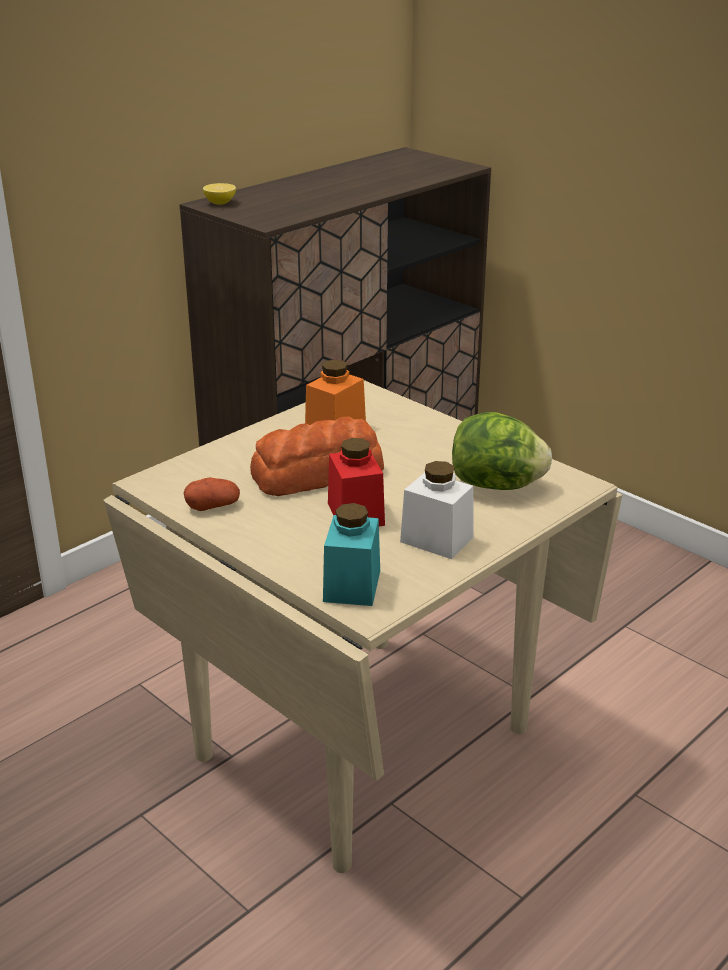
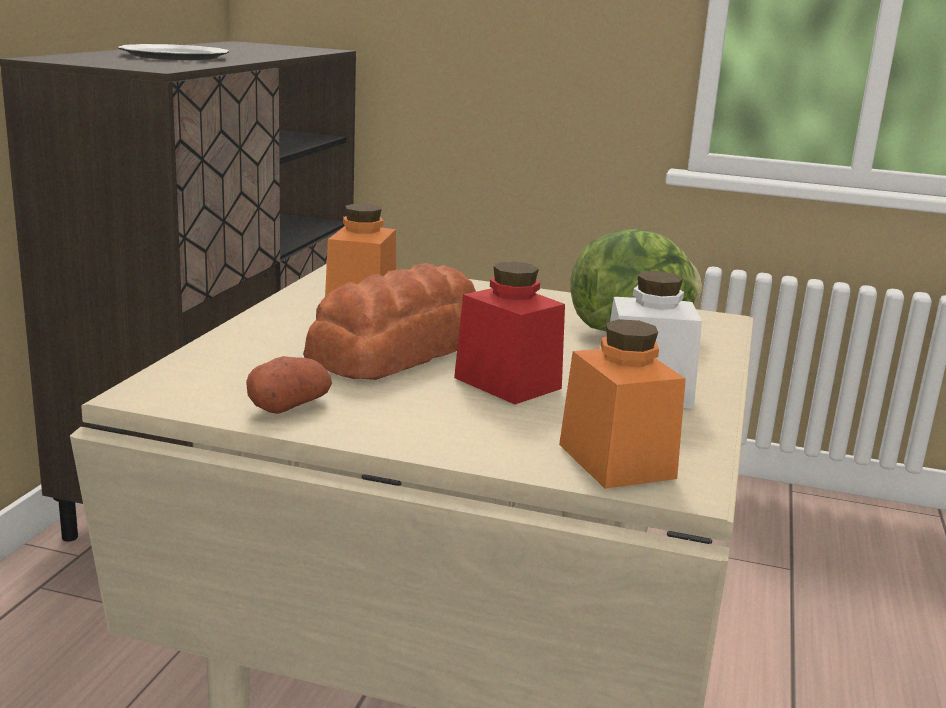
camera: 30 degrees left, 10 degrees down
lemon [203,183,236,205] -> none
turquoise jar [323,503,380,606] -> orange jar [559,319,686,489]
none -> plate [118,44,230,60]

